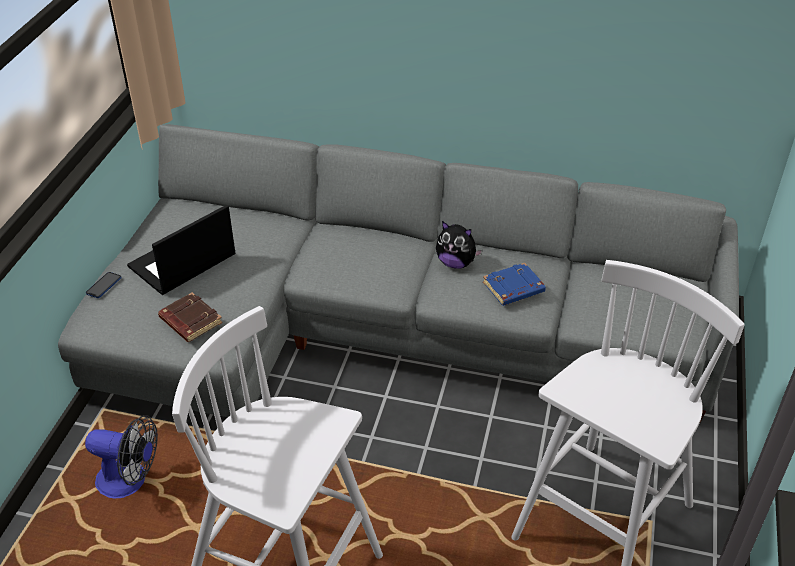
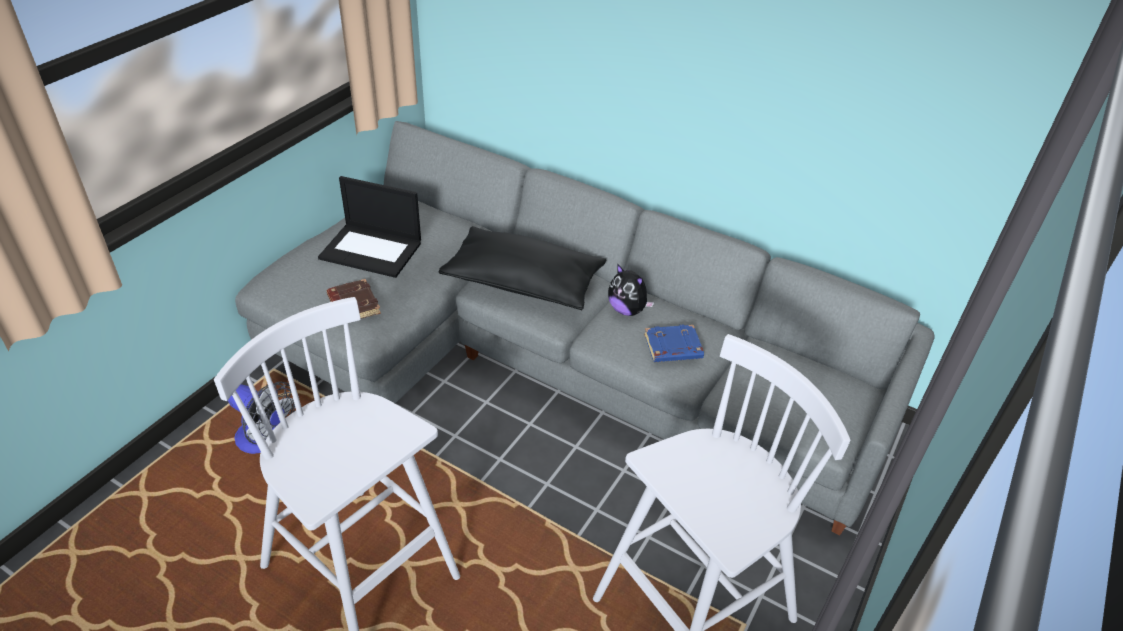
camera: 15 degrees right, 0 degrees up
phone [86,272,122,298] -> none
laptop [127,205,235,295] -> laptop turned 135 degrees counterclockwise [318,176,421,278]
none -> black pillow [439,226,606,310]

